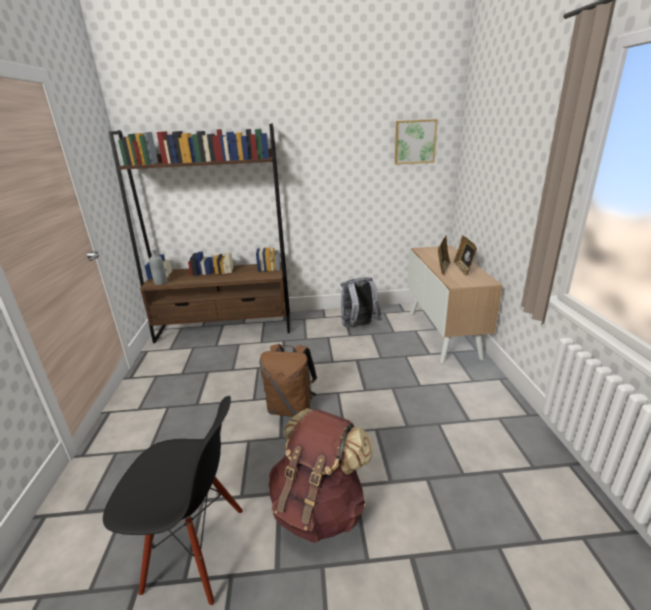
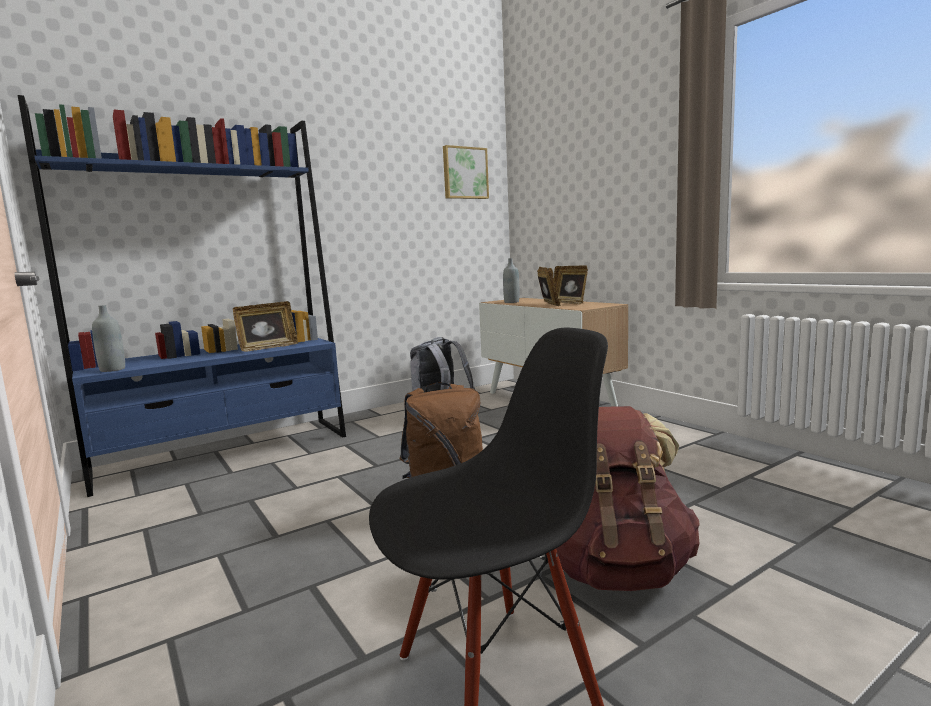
camera: 30 degrees left, 15 degrees down
brown bookcase [108,123,290,343] -> blue bookcase [18,95,346,497]
none -> picture frame [233,301,298,352]
none -> grey bottle [503,258,520,303]

